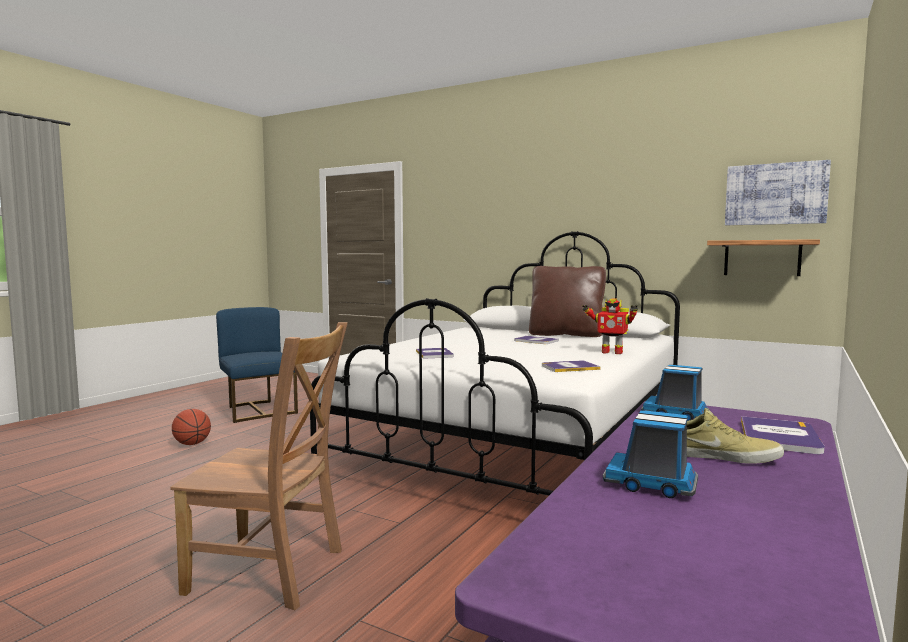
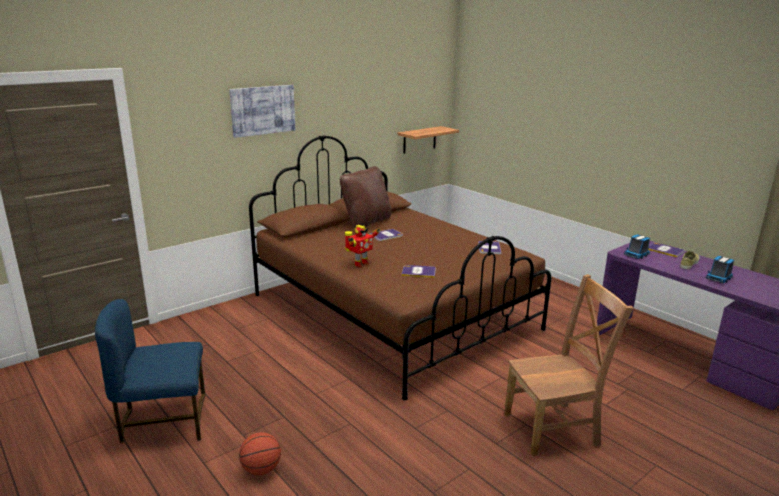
camera: 70 degrees left, 15 degrees up
brown chair [170,322,348,610] -> brown chair turned 45 degrees clockwise [504,274,633,456]
white bed [310,231,680,496] -> brown bed [249,135,551,400]
toy robot [582,298,638,354] -> toy robot moved to [345,225,380,267]
picture [725,160,831,225] -> picture moved to [229,85,295,138]

